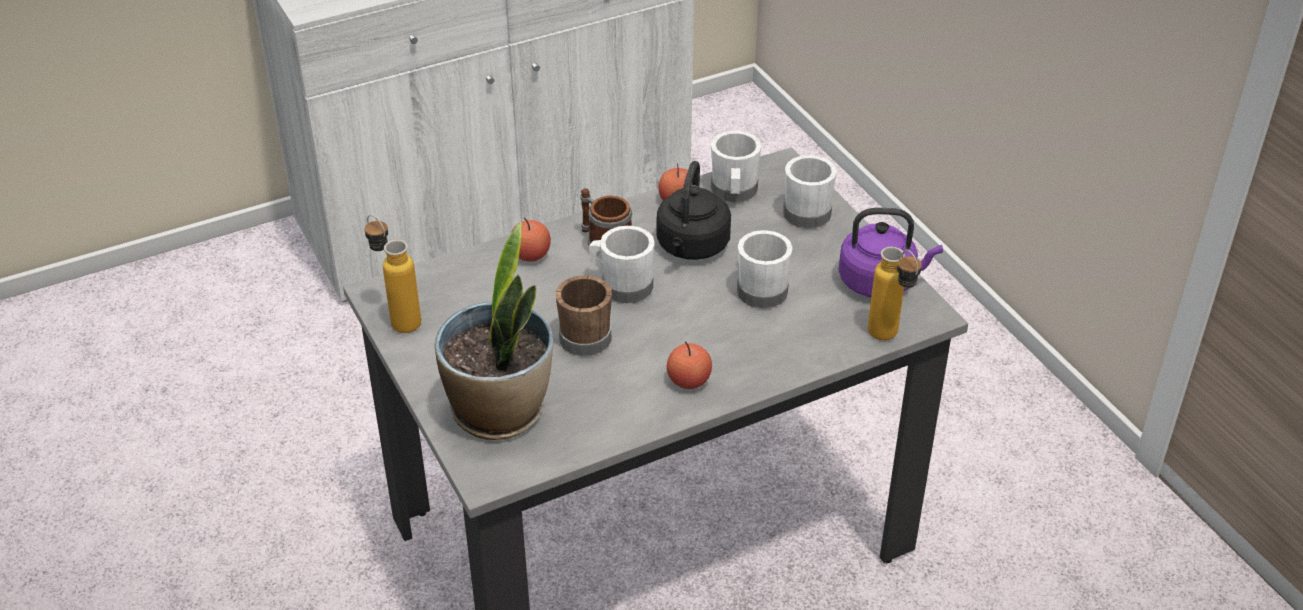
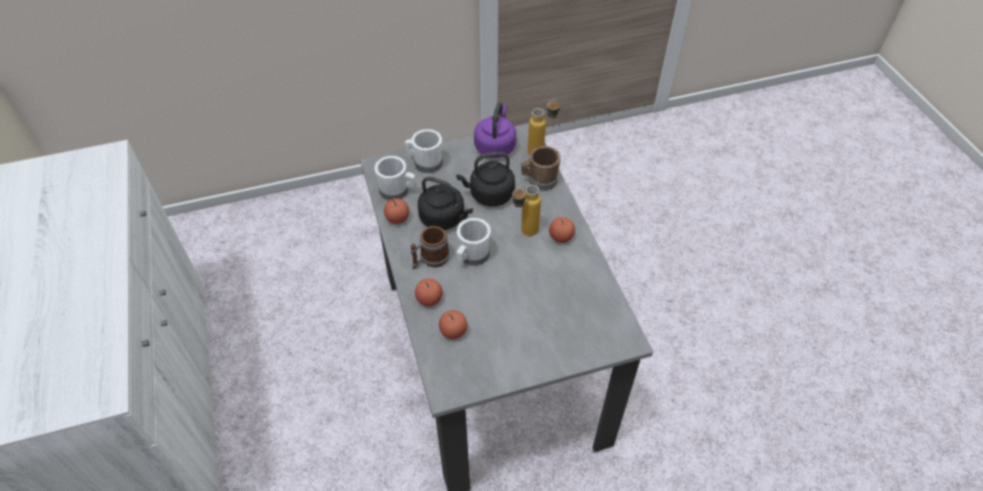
camera: 80 degrees left, 10 degrees up
bottle [365,215,421,333] -> bottle moved to [512,185,541,236]
potted plant [435,222,553,440] -> none
brown mug [556,275,612,356] -> brown mug moved to [521,146,561,191]
white mug [737,230,793,308] -> black kettle [456,152,515,206]
none -> apple [439,310,467,339]

